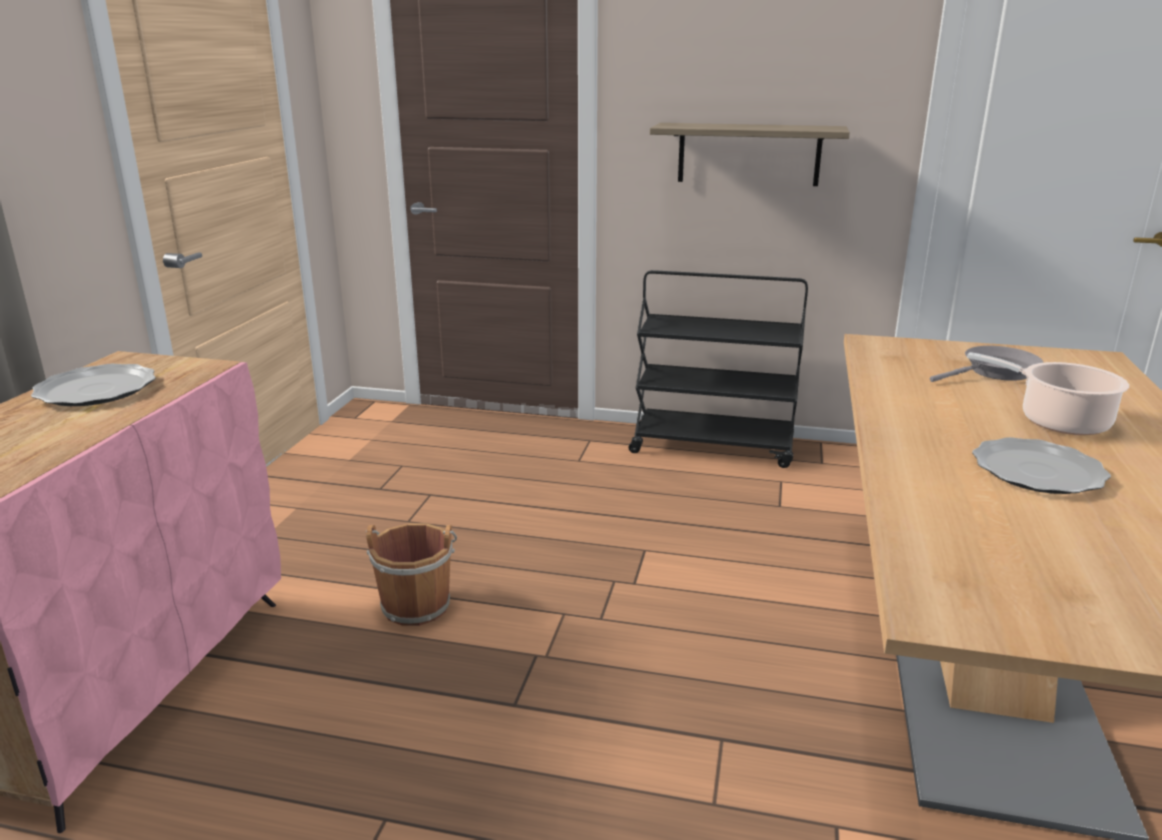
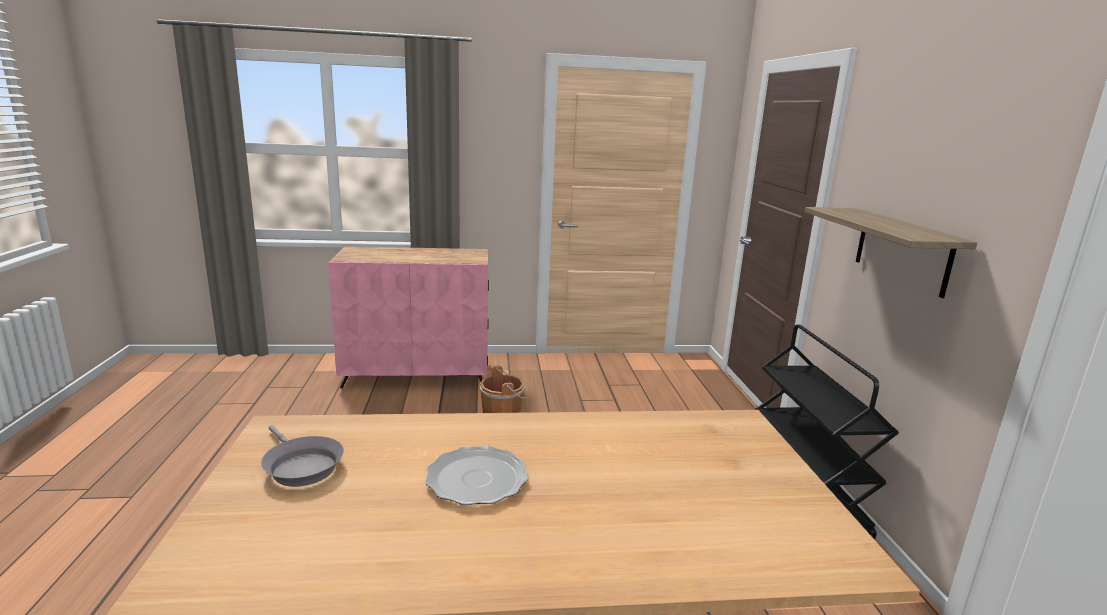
camera: 70 degrees right, 5 degrees down
plate [31,364,156,406] -> none
grey frying pan [930,346,1043,382] -> grey frying pan moved to [261,425,344,487]
cooking pot [967,352,1129,435] -> none

